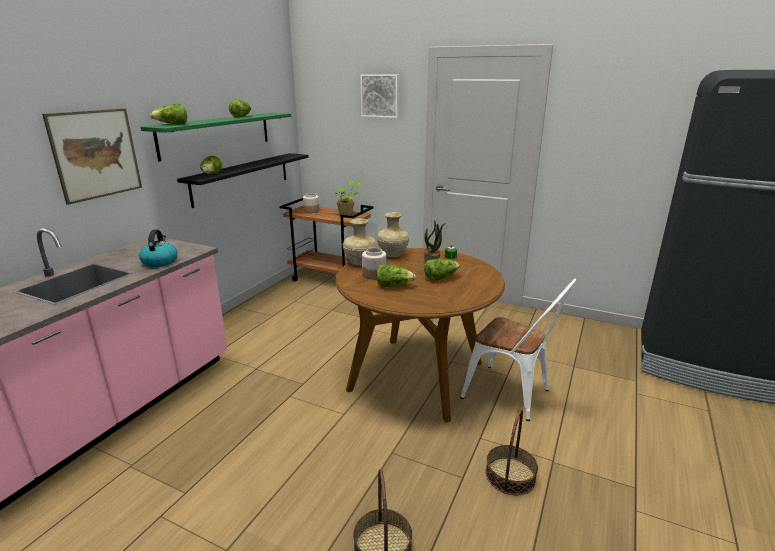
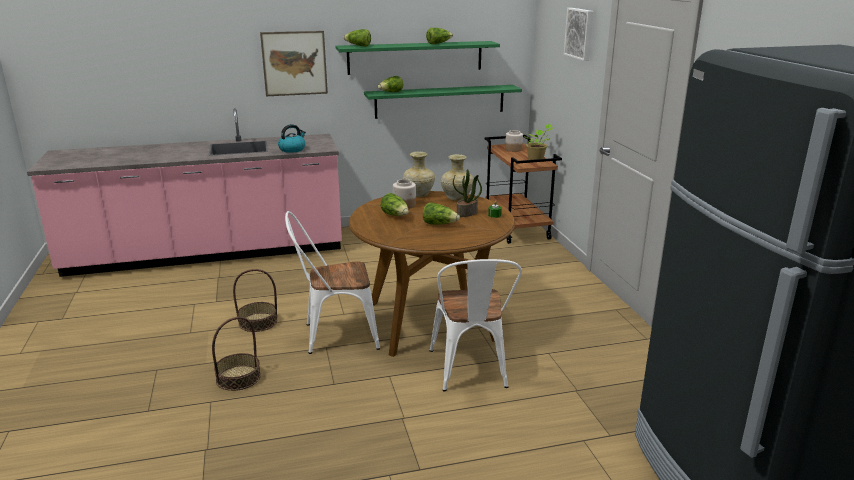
camera: 50 degrees right, 0 degrees up
black shelf [177,153,309,208] -> green shelf [364,85,522,119]
basket [486,408,538,495] -> basket moved to [233,269,277,332]
none -> white chair [285,211,380,354]

